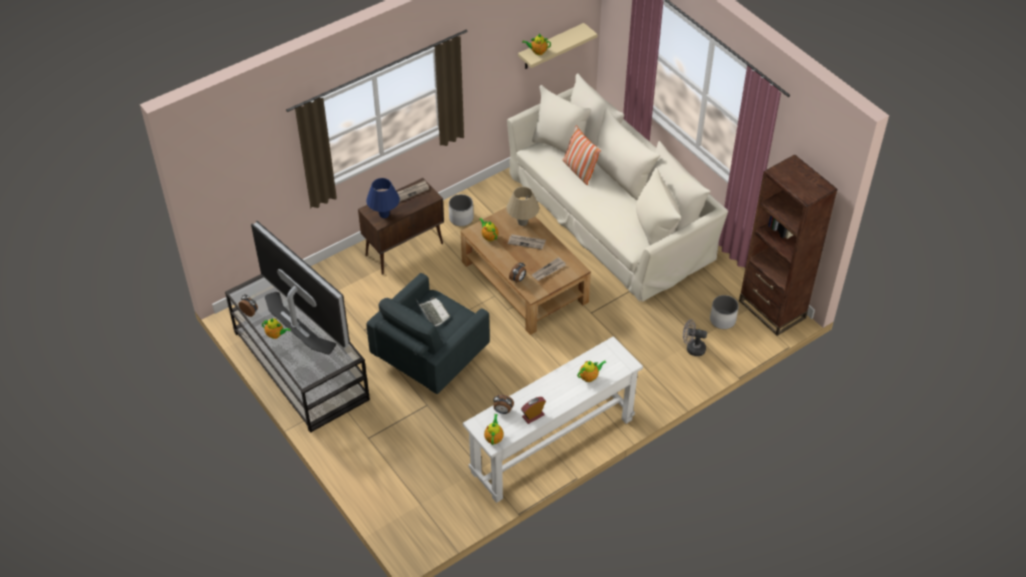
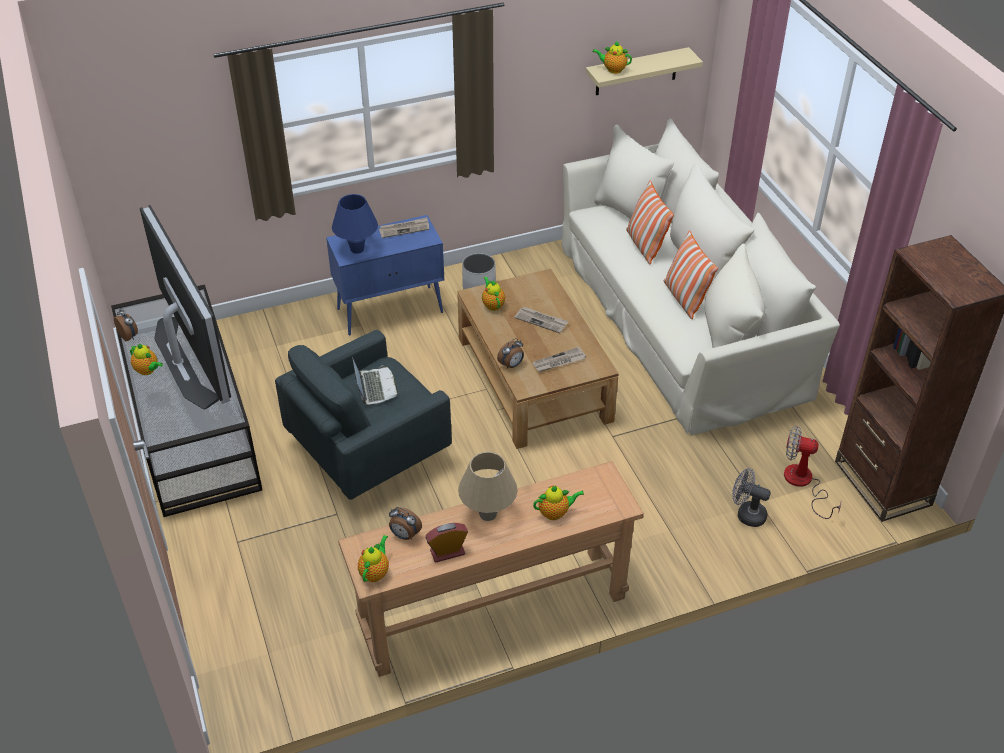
camera: 15 degrees right, 5 degrees down
brown cabinet [358,178,444,275] -> blue cabinet [326,215,444,336]
white console table [463,336,643,503] -> brown console table [338,461,644,677]
beige table lamp [507,187,539,226] -> beige table lamp moved to [458,452,518,521]
white planter [710,295,739,329] -> fan [784,426,841,519]
none -> pillow [664,230,718,319]

